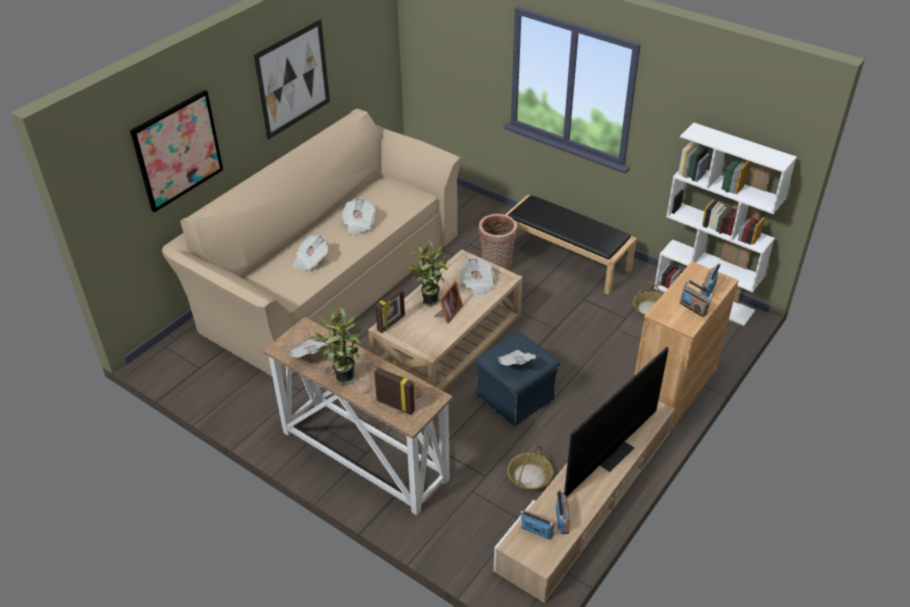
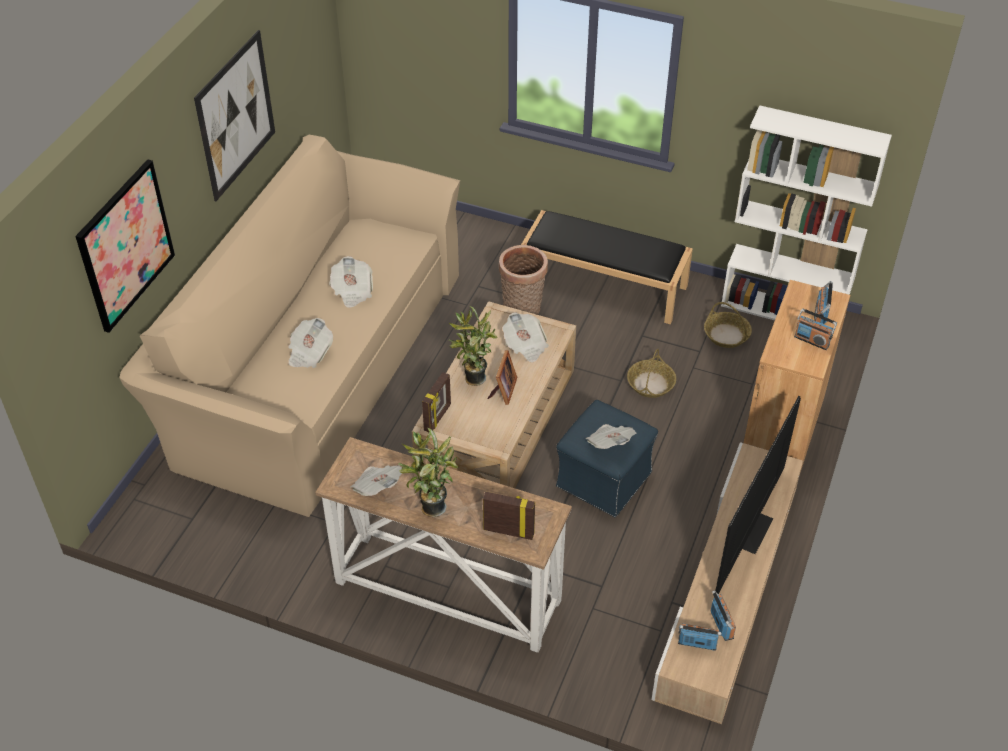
camera: 15 degrees left, 5 degrees up
basket [507,445,553,491] -> basket moved to [627,348,676,398]

